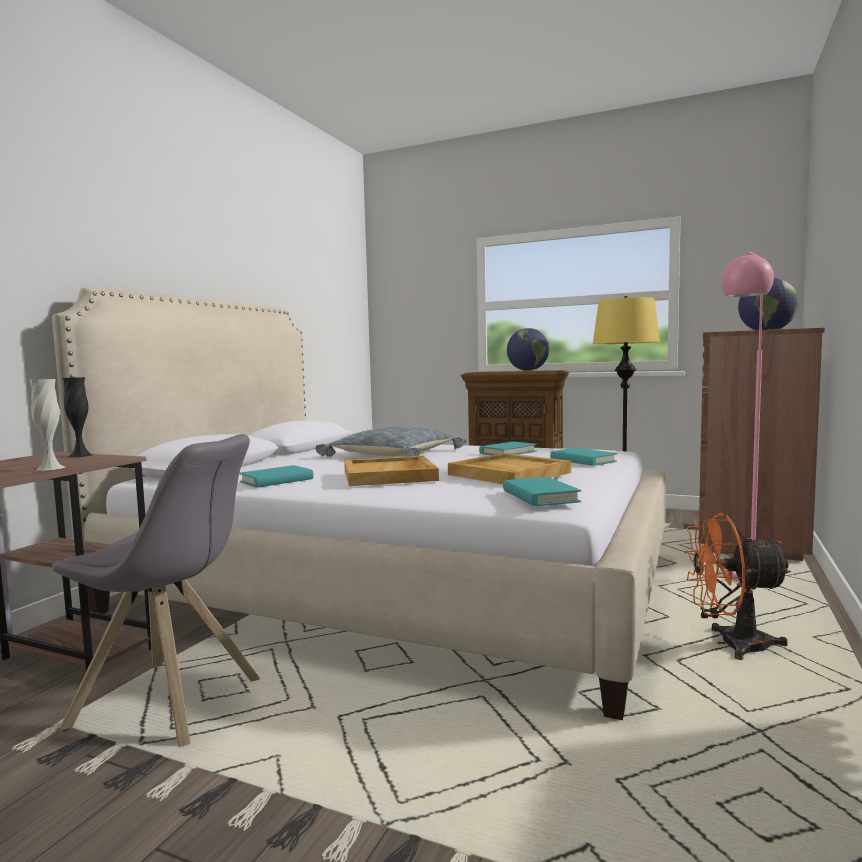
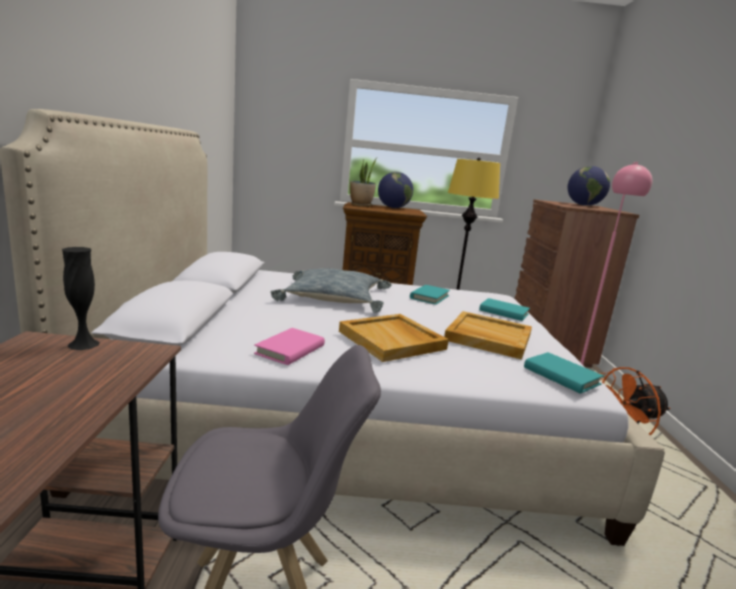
camera: 25 degrees left, 10 degrees up
white vase [29,379,65,471] -> none
turquoise book [239,465,313,488] -> pink book [254,328,325,365]
none -> potted plant [350,157,378,207]

